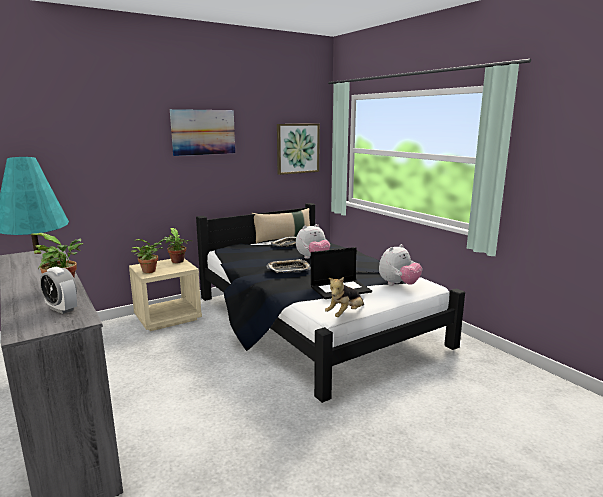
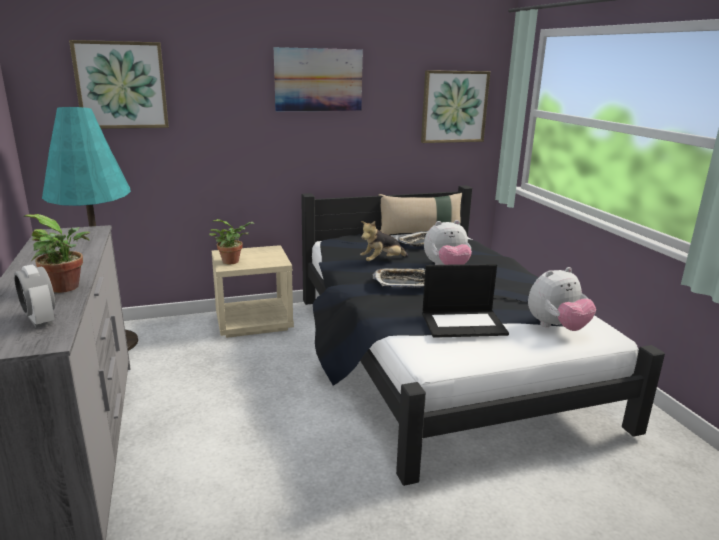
camera: 15 degrees right, 5 degrees up
potted plant [164,228,192,263] -> none
plush toy [325,277,364,317] -> plush toy moved to [360,221,408,261]
none -> picture [69,40,169,129]

